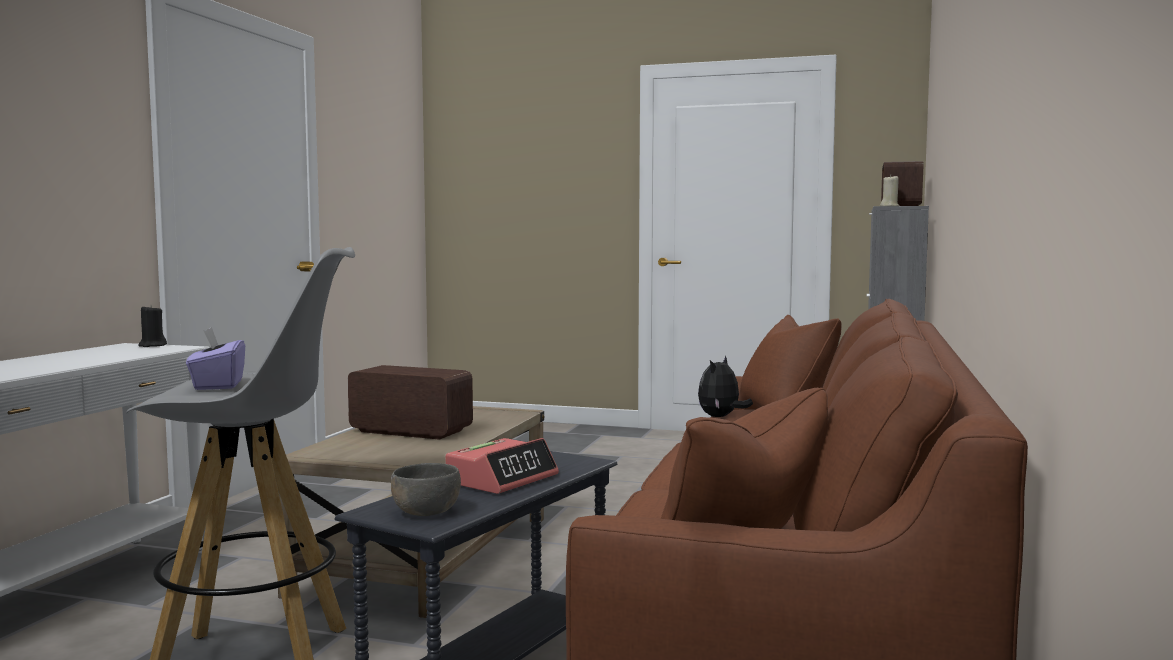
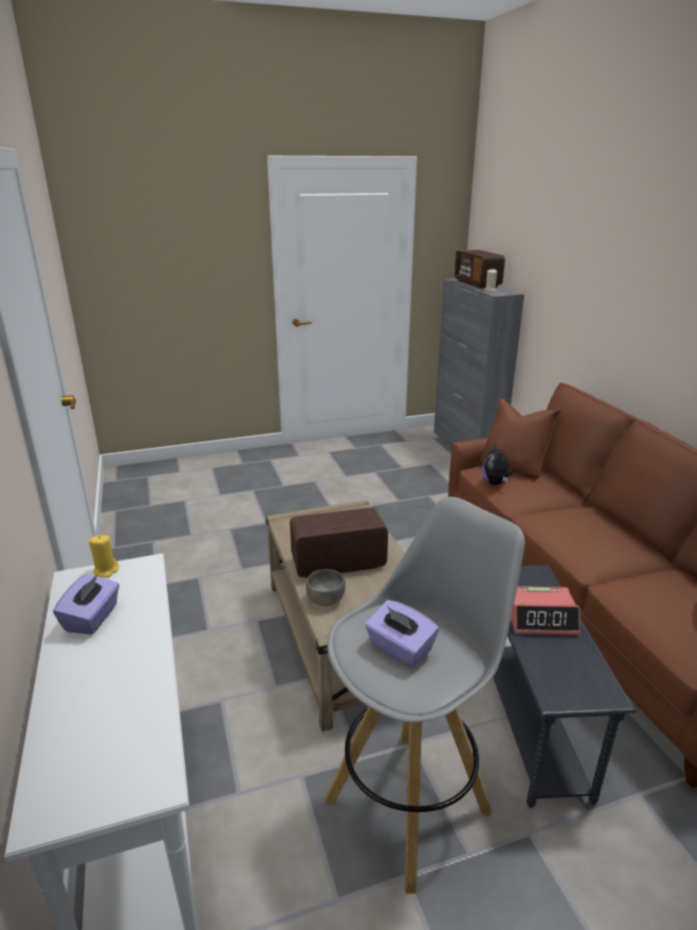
camera: 35 degrees left, 20 degrees up
black candle [138,304,167,347] -> yellow candle [89,535,119,578]
grey bowl [391,463,461,516] -> grey bowl moved to [306,569,345,606]
alarm clock [445,438,559,494] -> alarm clock turned 90 degrees clockwise [511,586,581,635]
none -> purple tissue box [53,574,119,635]

